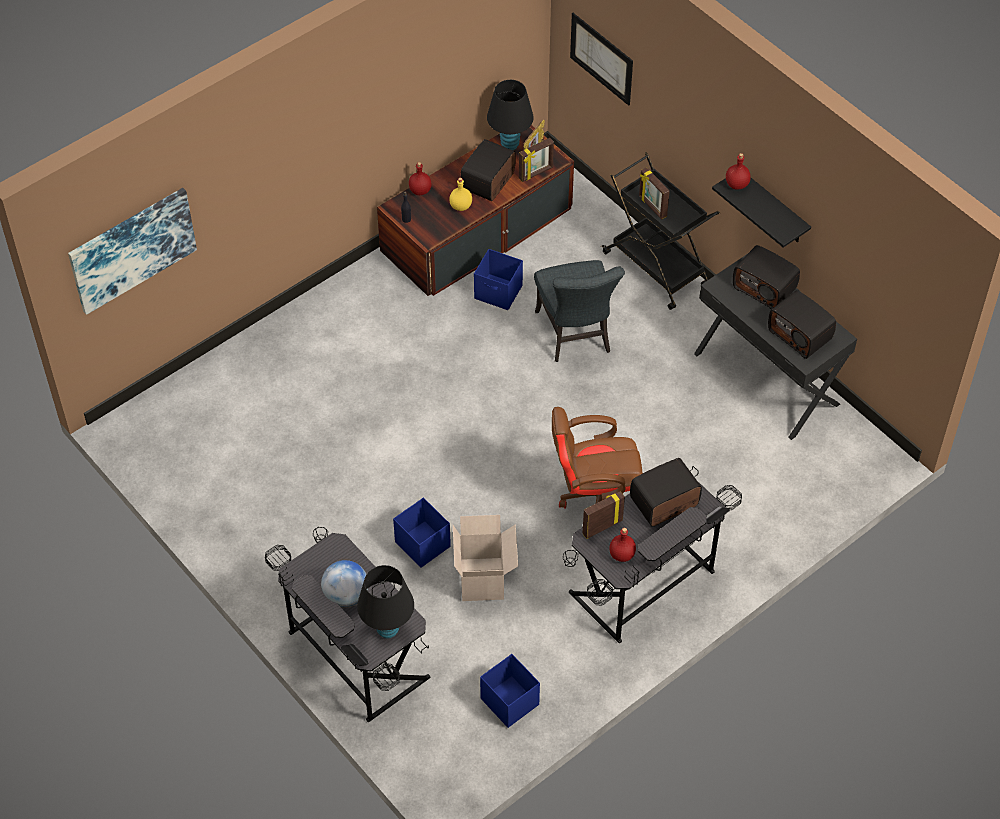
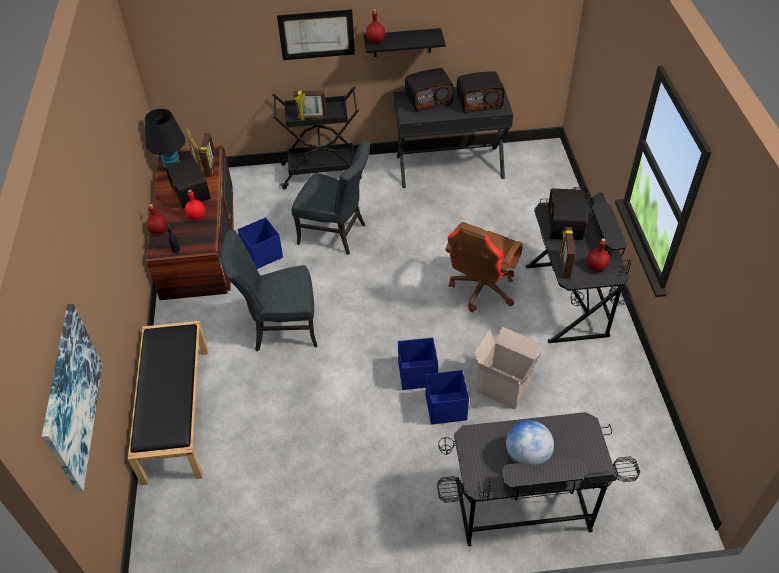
camera: 55 degrees left, 5 degrees down
black table lamp [357,565,414,639] -> none
yellow bottle [449,178,472,211] -> red bottle [185,190,205,220]
blue storage box [480,654,540,728] -> blue storage box moved to [398,337,438,390]
picture [570,13,633,106] -> picture moved to [277,9,355,60]
none -> black bench [128,321,208,485]
none -> grey chair [220,229,317,352]

